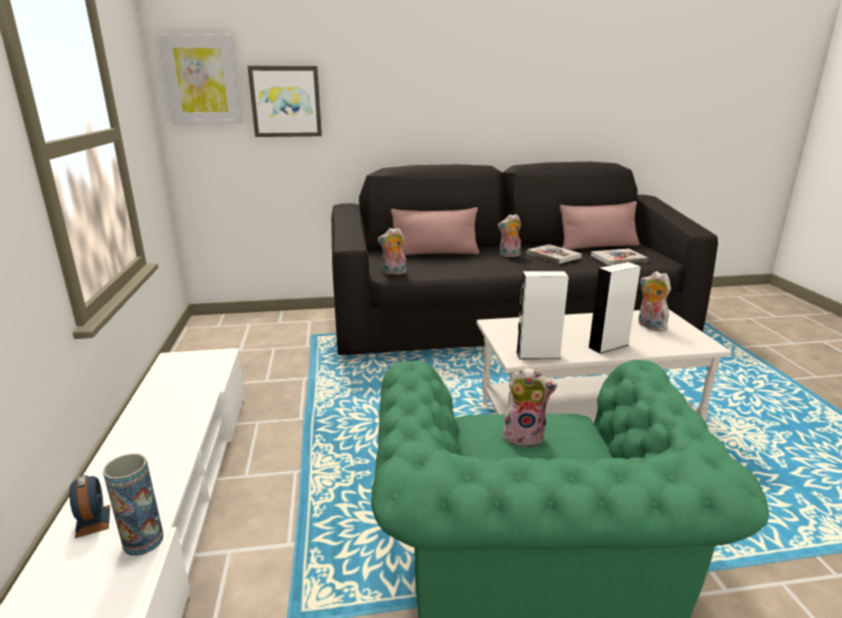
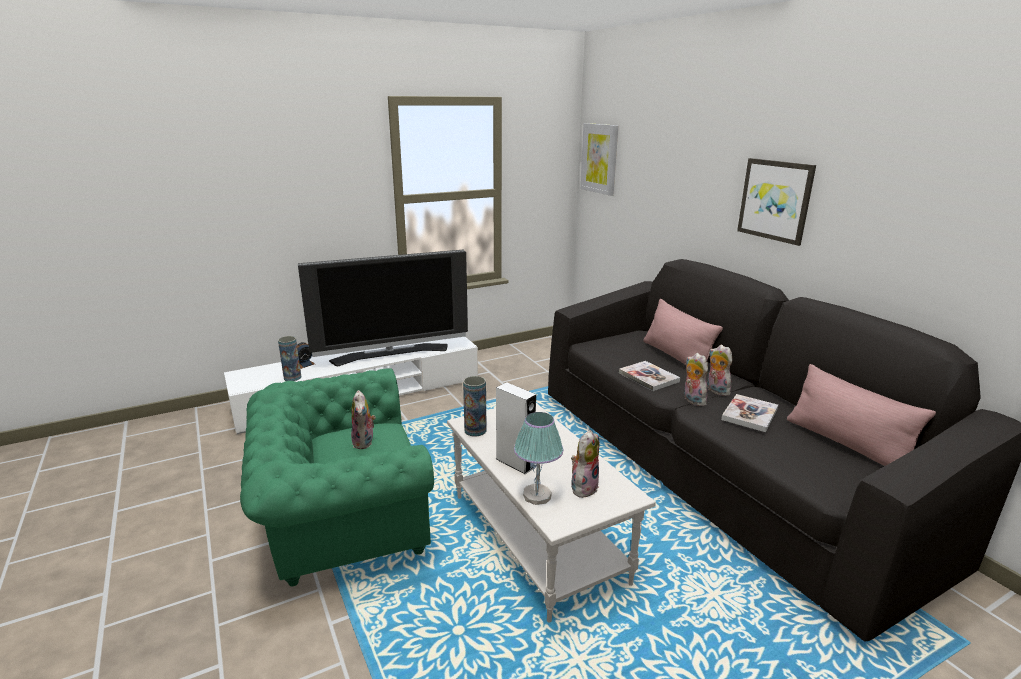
camera: 70 degrees right, 0 degrees up
picture [248,66,322,137] -> picture moved to [737,158,816,246]
plush toy [378,227,406,275] -> plush toy moved to [684,353,708,406]
white speaker [516,271,569,359] -> vase [463,376,487,437]
book [591,249,648,265] -> book moved to [619,361,680,391]
none -> television [298,250,468,366]
none -> table lamp [514,412,563,505]

